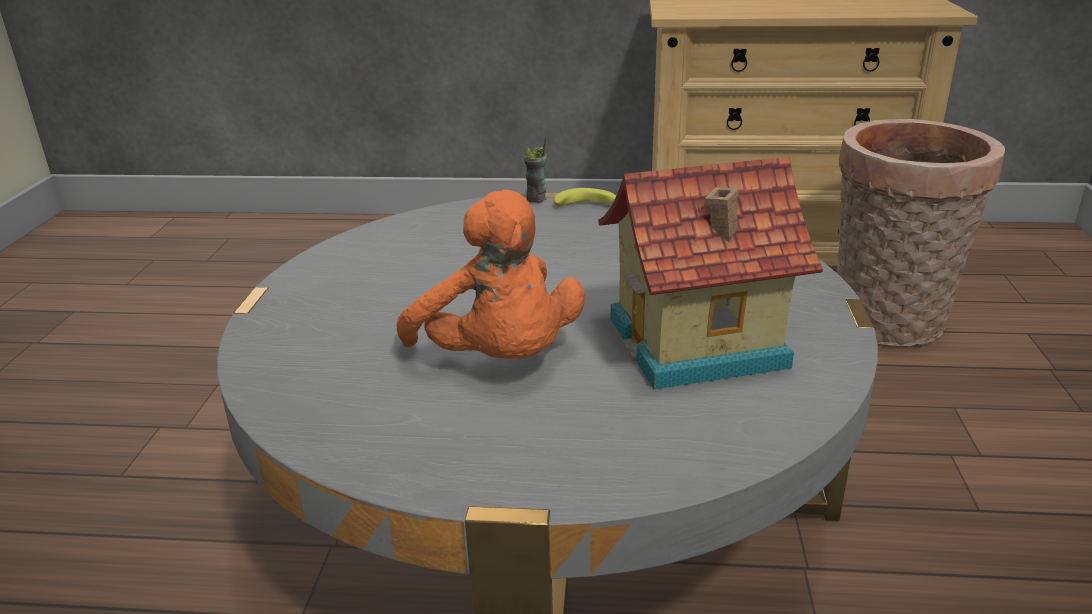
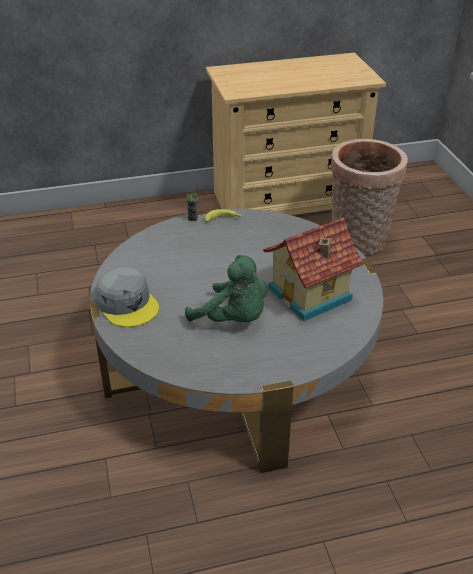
camera: 20 degrees left, 10 degrees up
orange plush toy [396,190,585,359] -> green plush toy [185,255,267,322]
none -> grey cap [95,267,159,327]

